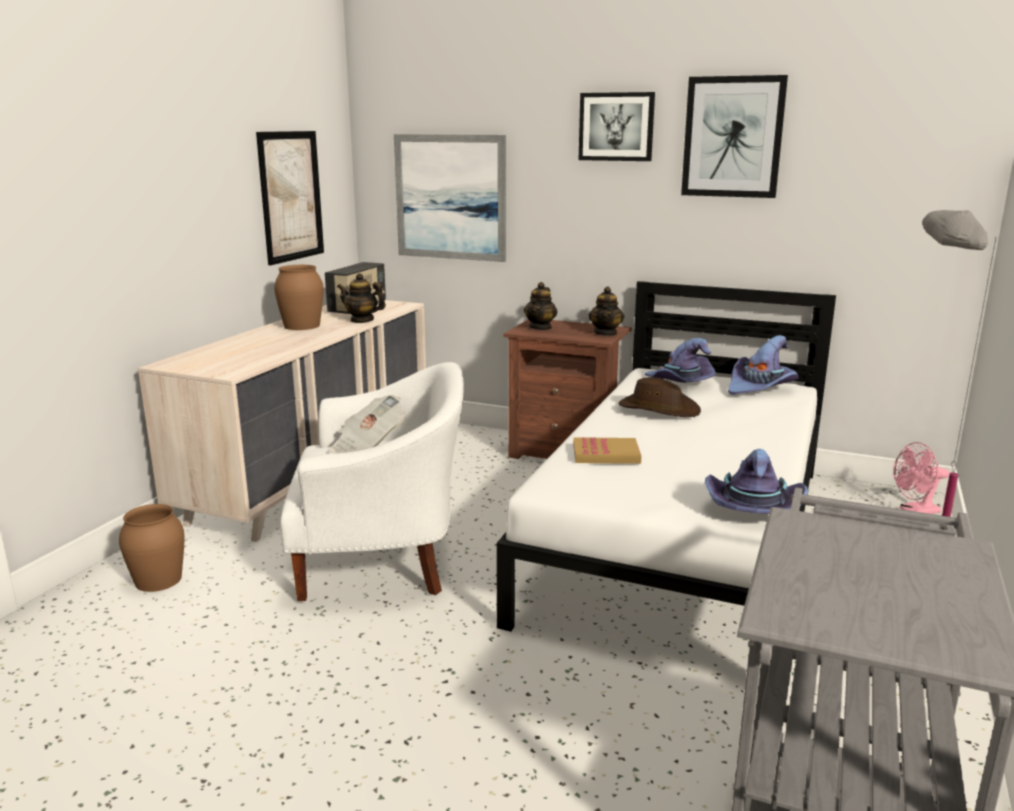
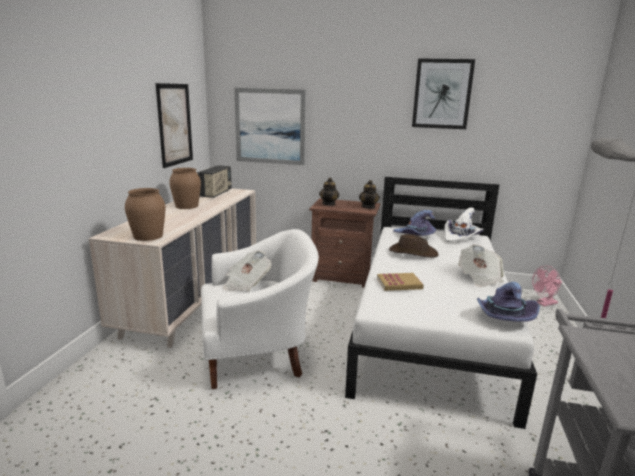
camera: 10 degrees left, 0 degrees up
brown vase [119,504,184,592] -> brown vase moved to [125,188,166,241]
teapot [337,273,386,323] -> none
picture [579,92,655,161] -> none
purple hat [728,335,799,394] -> white hat [444,207,484,242]
none -> newspaper [458,244,504,287]

